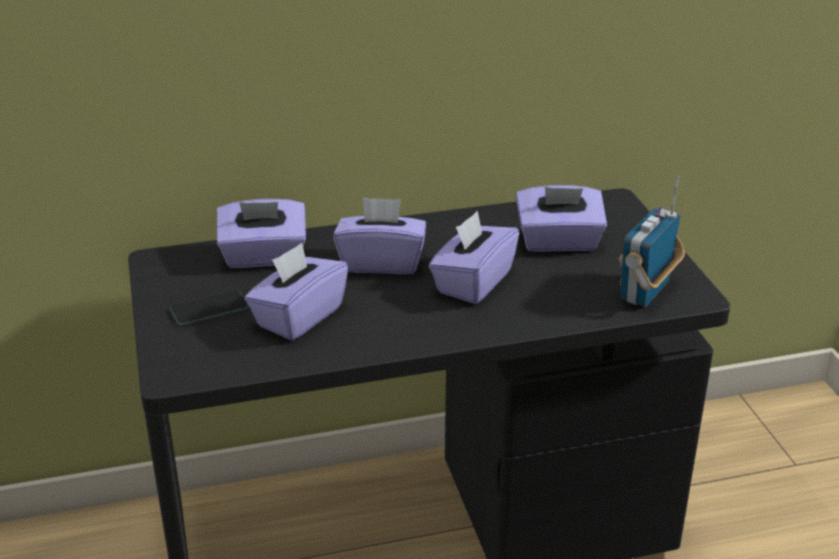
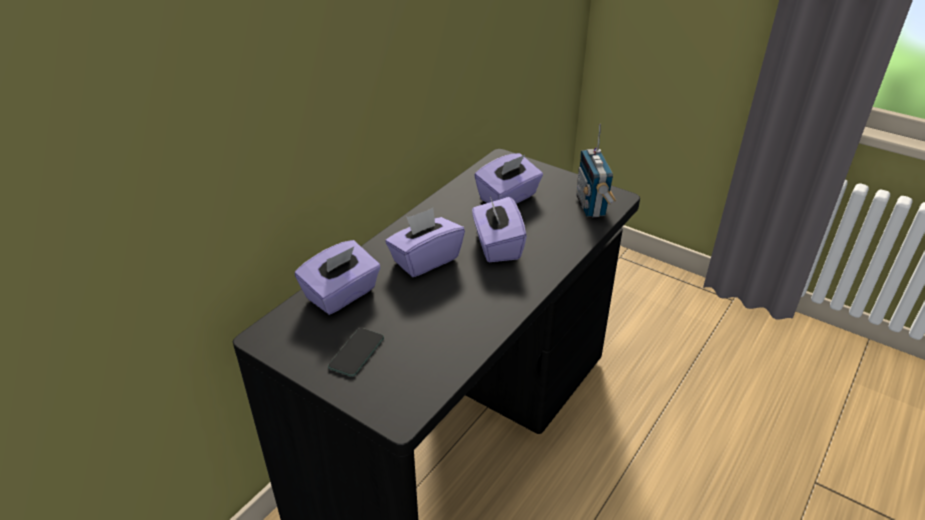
camera: 40 degrees left, 5 degrees up
purple tissue box [245,243,348,341] -> none

